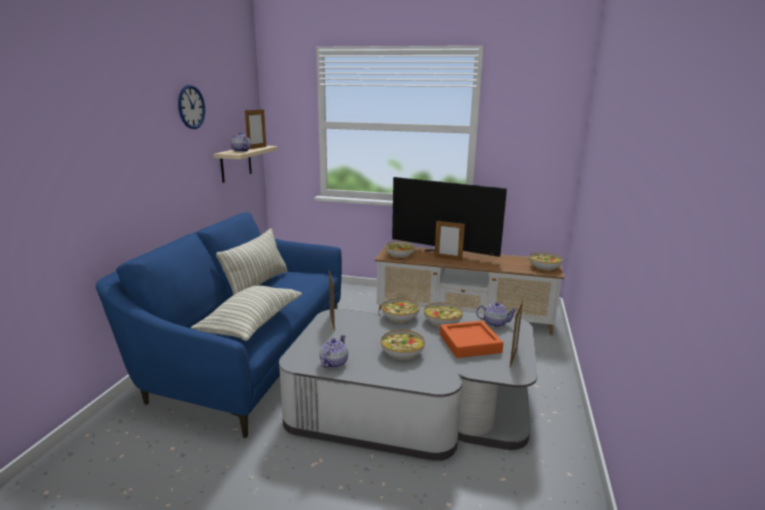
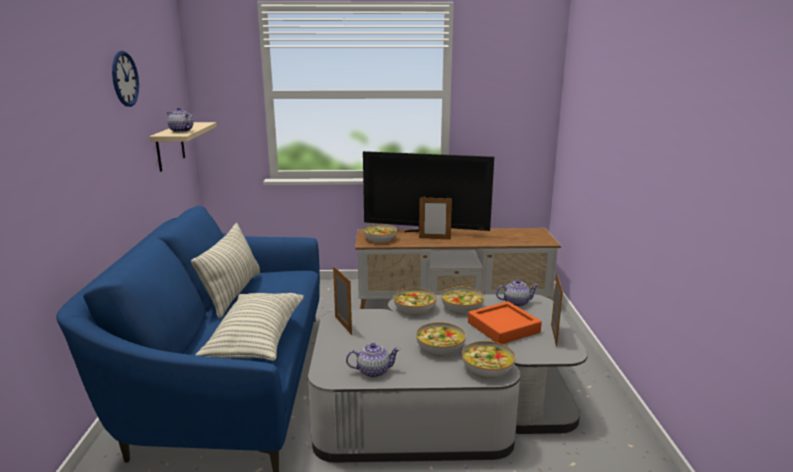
camera: 15 degrees left, 0 degrees up
picture frame [245,108,266,149] -> none
teapot [320,334,348,368] -> teapot turned 75 degrees clockwise [346,343,400,378]
bowl [529,252,563,271] -> bowl moved to [462,341,516,379]

